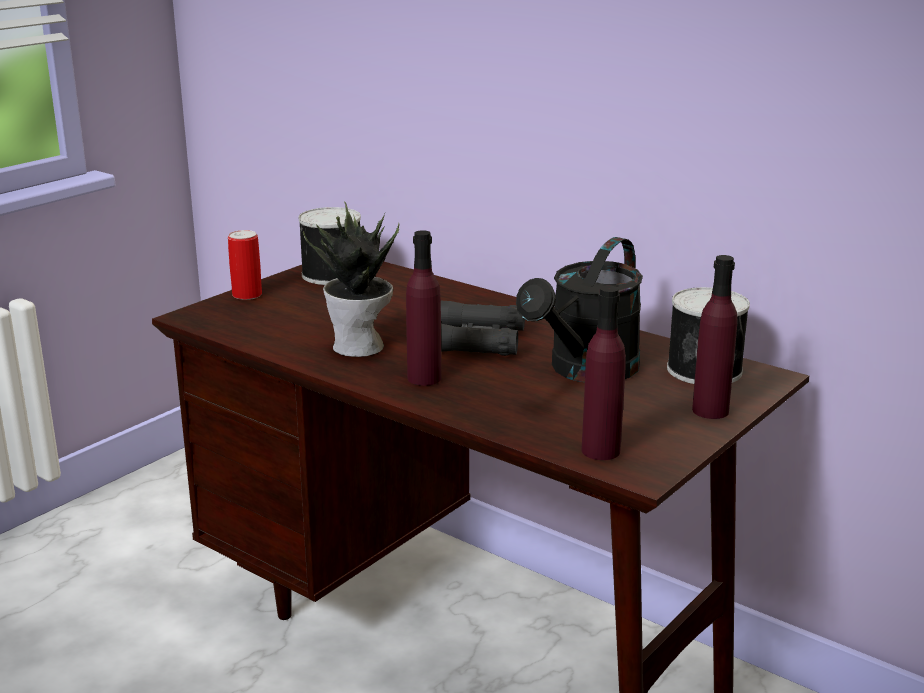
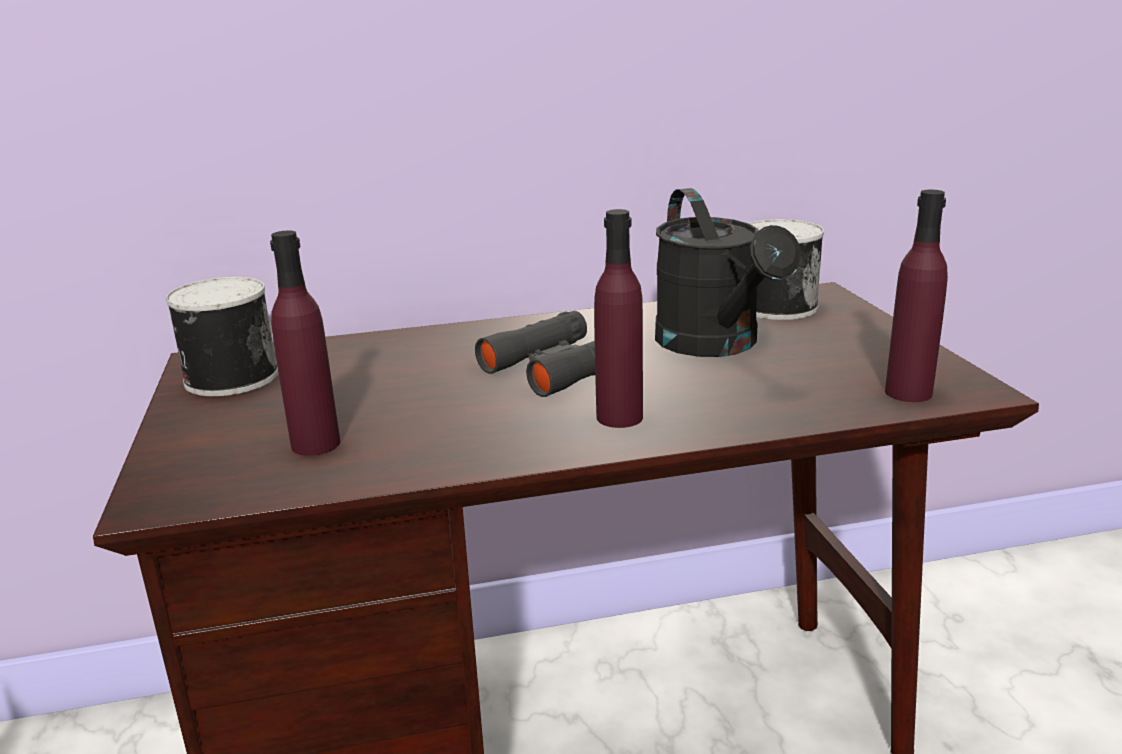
camera: 50 degrees left, 0 degrees up
can [228,230,262,300] -> none
potted plant [303,202,399,357] -> none
purple bottle [692,255,737,419] -> purple bottle moved to [270,230,340,456]

